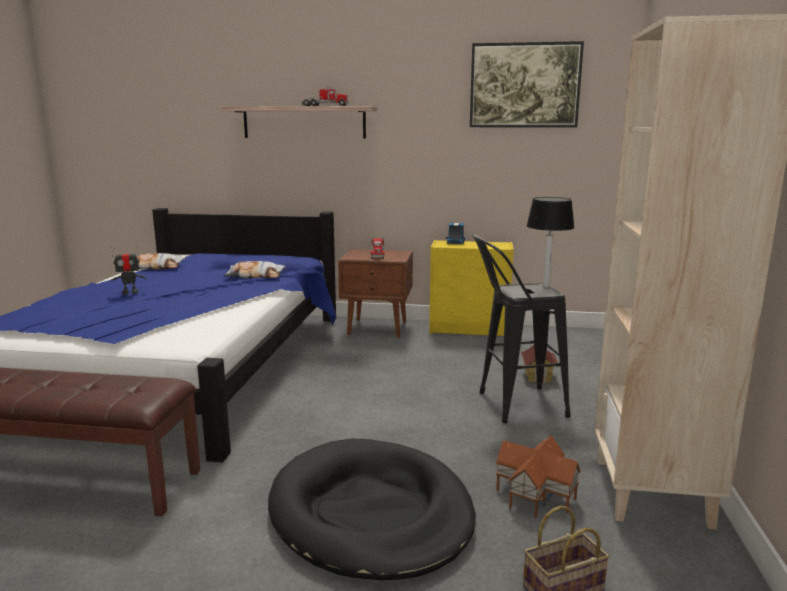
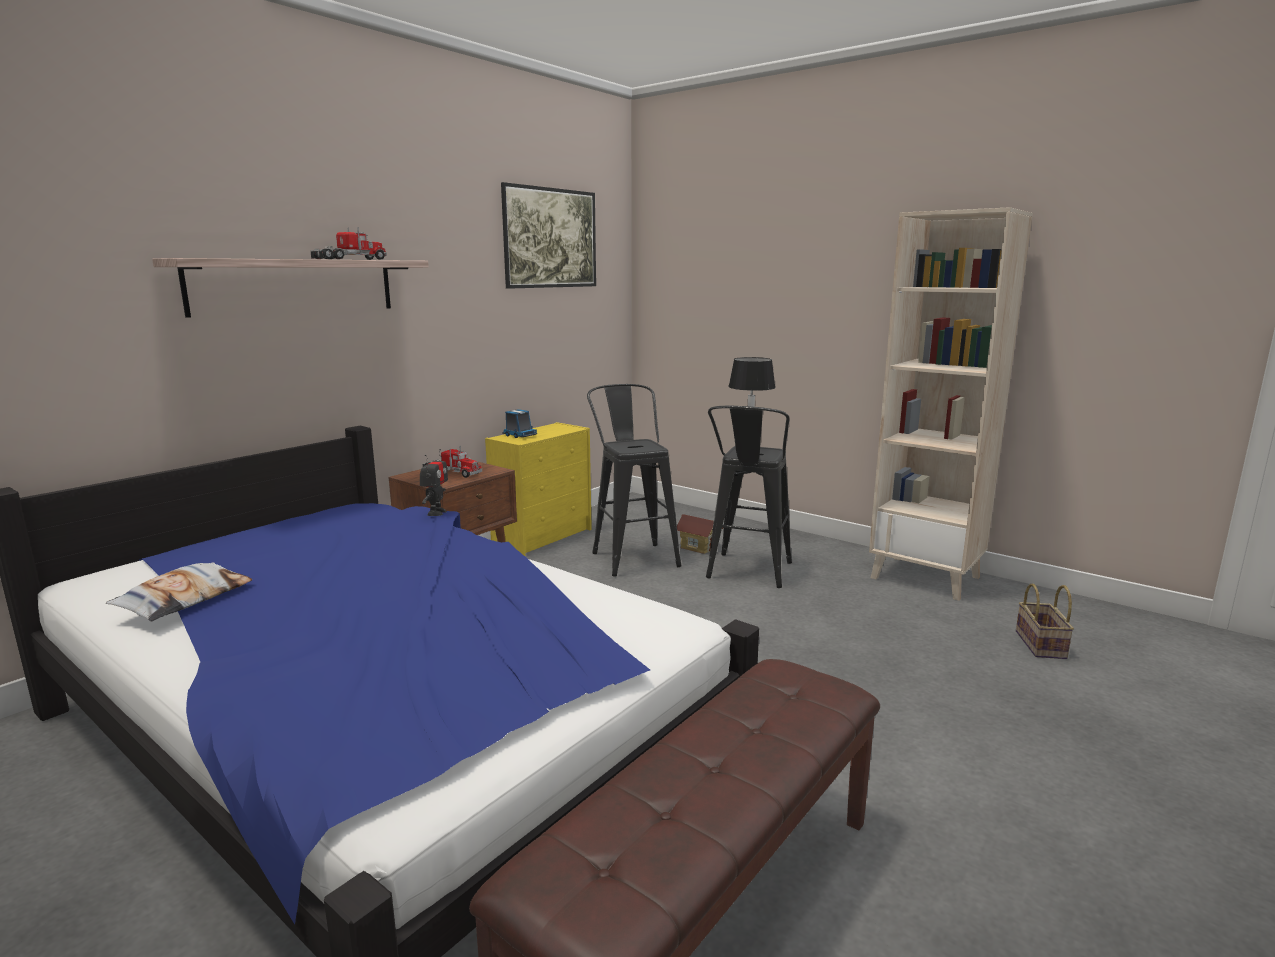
camera: 60 degrees left, 0 degrees up
toy robot [110,246,147,294] -> toy robot moved to [420,449,448,516]
pillow [224,261,286,278] -> none
black dog bed [268,438,476,580] -> none
toy house [495,435,581,518] -> none
none -> black stool [587,384,681,577]

